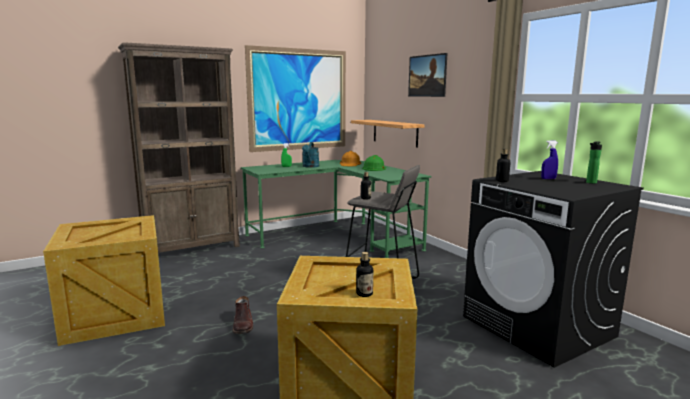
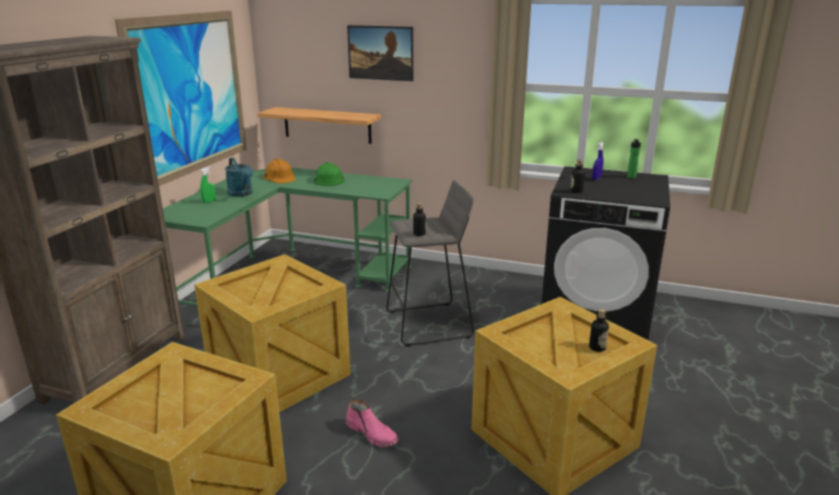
camera: 40 degrees left, 10 degrees up
brown boot [232,296,253,334] -> pink boot [346,399,399,447]
none -> crate [194,254,351,412]

